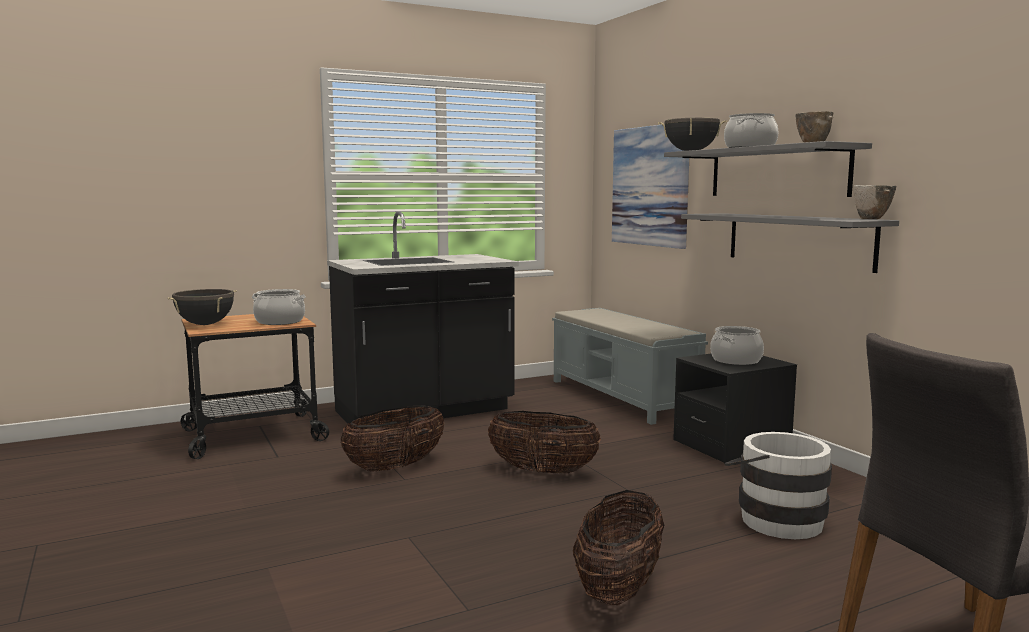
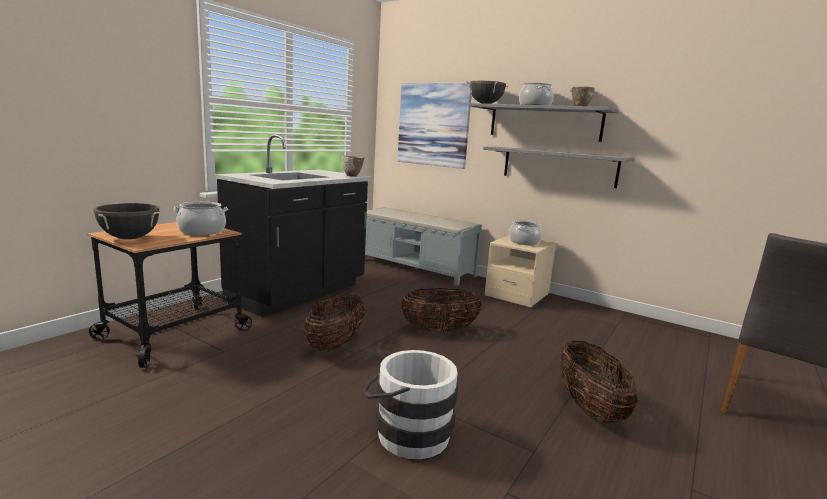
camera: 30 degrees left, 5 degrees up
black nightstand [673,354,797,463] -> beige nightstand [485,235,556,308]
white bucket [724,432,832,539] -> white bucket moved to [362,350,458,459]
bowl [854,185,897,219] -> bowl moved to [342,156,364,176]

